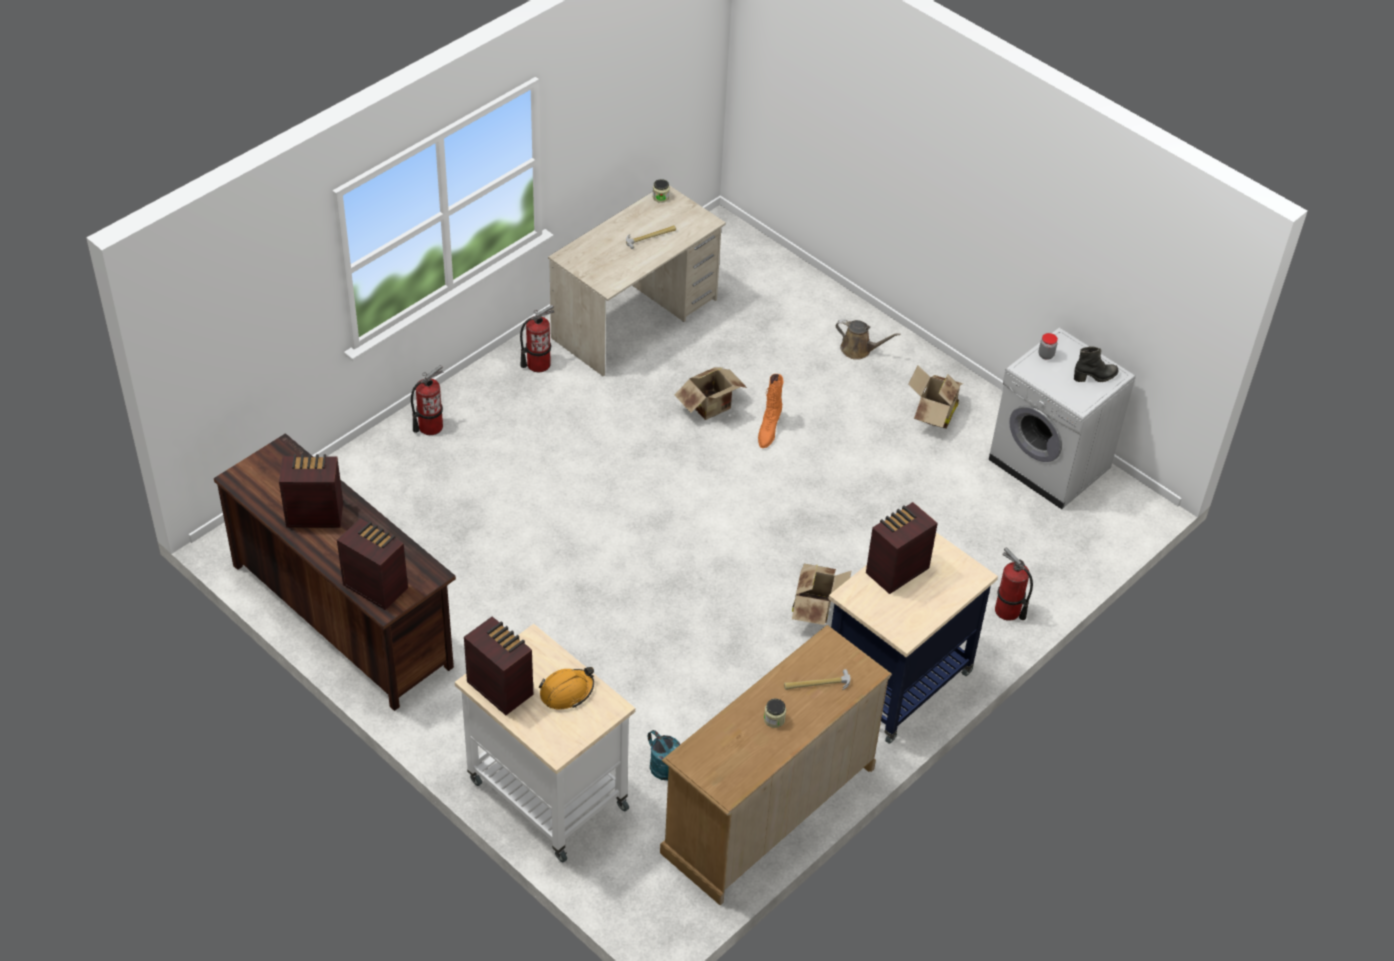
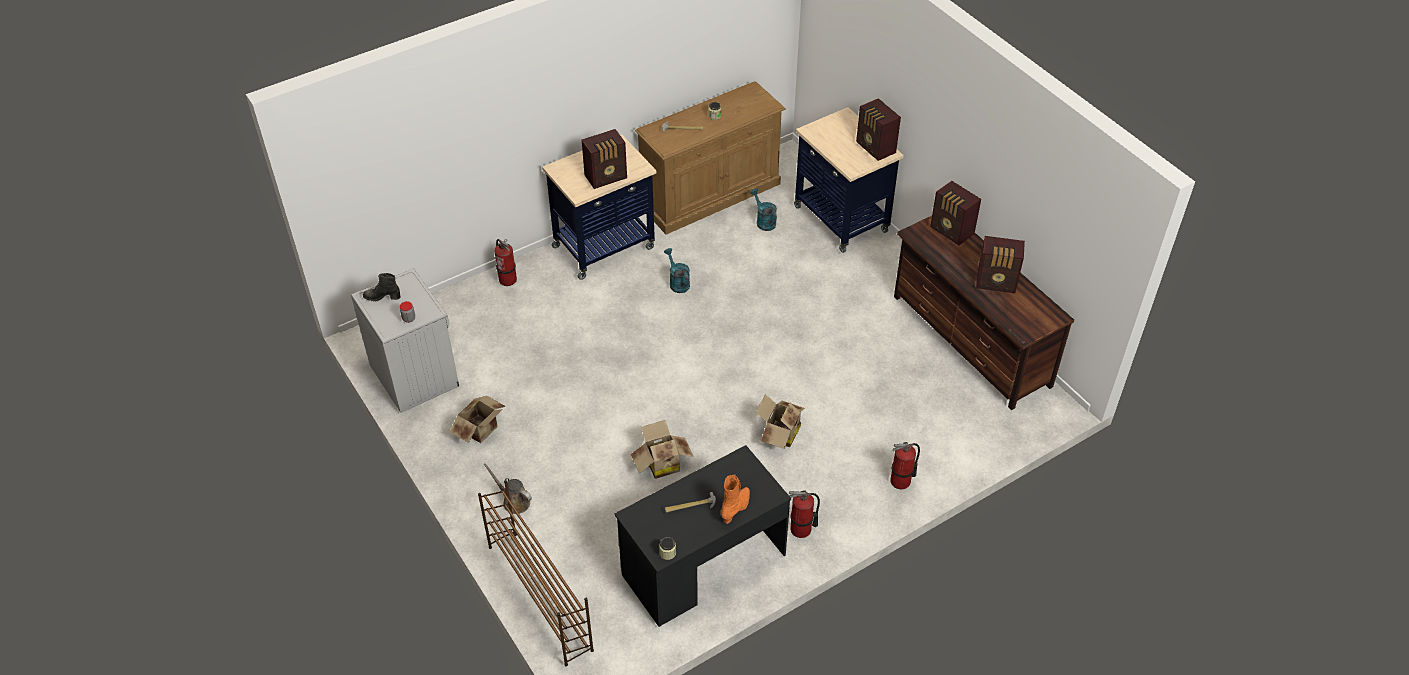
camera: 165 degrees left, 0 degrees up
white cart [455,624,635,862] -> blue cart [794,107,904,253]
orange hard hat [539,667,594,710] -> none
beige desk [548,185,726,376] -> black desk [614,445,791,627]
orange boot [758,374,783,448] -> orange boot moved to [721,475,750,524]
cardboard box [792,564,852,625] -> cardboard box moved to [756,394,805,449]
none -> brown shoe rack [478,480,594,666]
none -> turquoise watering can [664,248,690,293]

